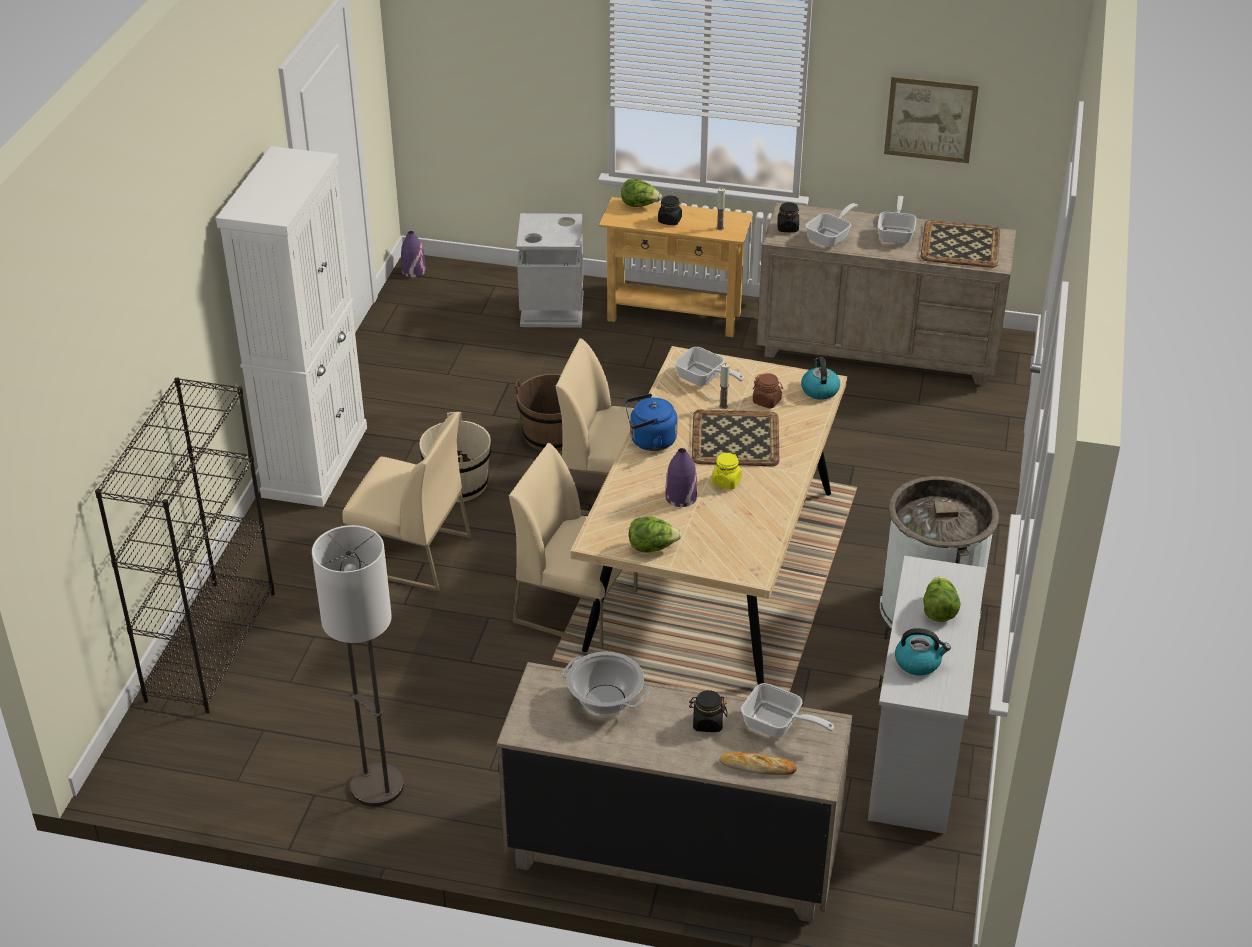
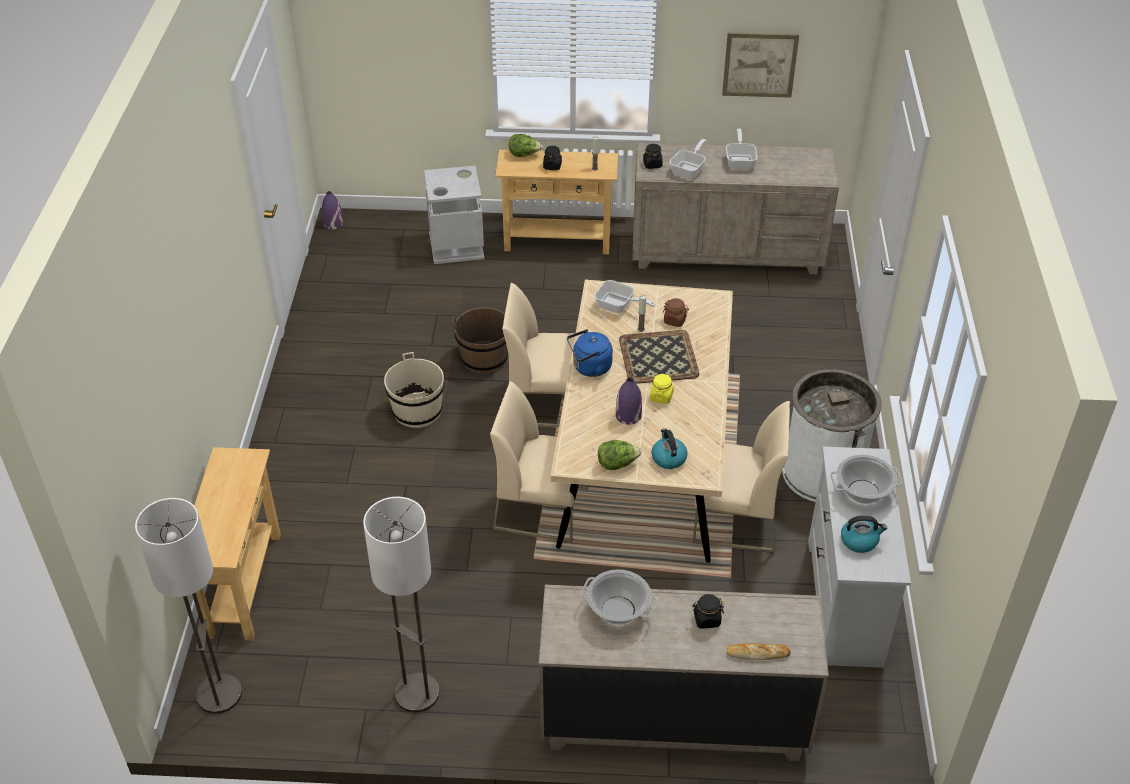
camera: 10 degrees left, 5 degrees up
black bookcase [95,377,275,713] -> beige console table [194,447,281,641]
white cabinet [216,146,367,507] -> none
beige chair [342,412,471,592] -> beige chair moved to [693,401,790,553]
frying pan [741,683,834,738] -> none
kettle [801,357,840,400] -> kettle moved to [651,428,688,469]
tray [921,220,1000,268] -> none
lettuce [923,576,961,622] -> cooking pot [830,455,903,504]
none -> floor lamp [135,498,242,714]

